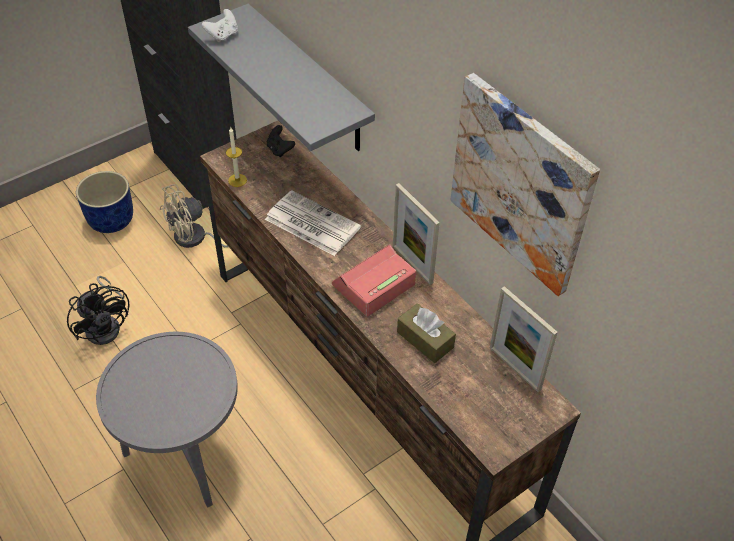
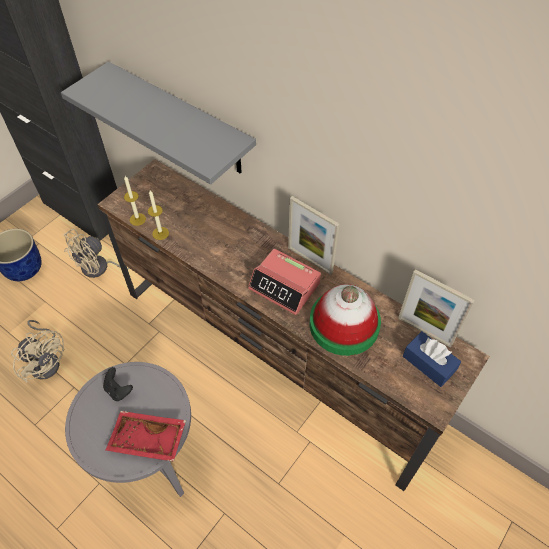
camera: 15 degrees left, 5 degrees up
black fan [67,276,130,345] -> beige fan [11,320,64,383]
white game controller [202,9,238,42] -> none
newspaper [265,190,361,256] -> none
black game controller [267,125,295,157] -> black game controller moved to [103,367,133,401]
alarm clock [332,244,416,316] -> alarm clock turned 90 degrees counterclockwise [248,249,321,315]
brown tissue box [397,303,456,363] -> hat [310,284,381,356]
picture [451,73,600,296] -> none
none -> red tray [106,411,186,462]
none -> candle [148,190,169,240]
none -> blue tissue box [403,331,461,387]

